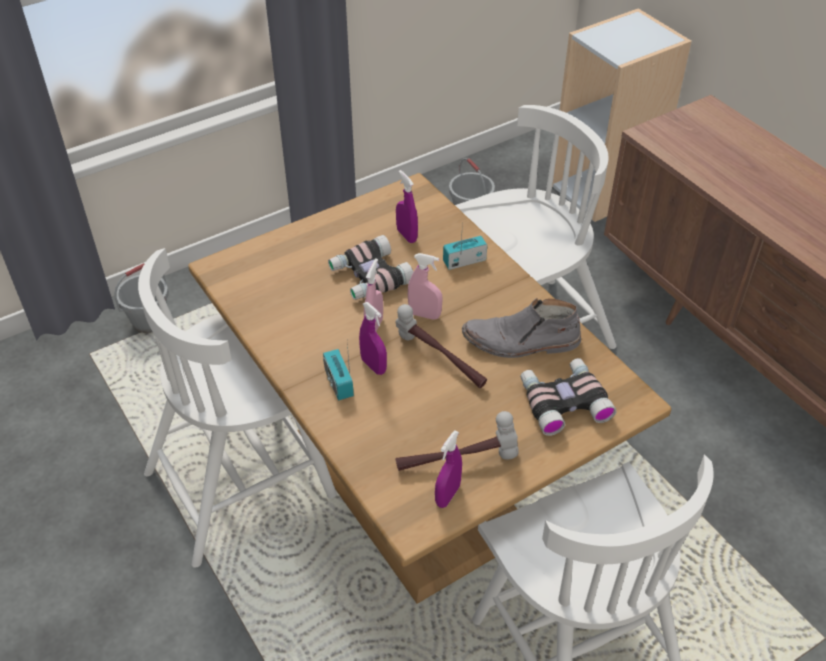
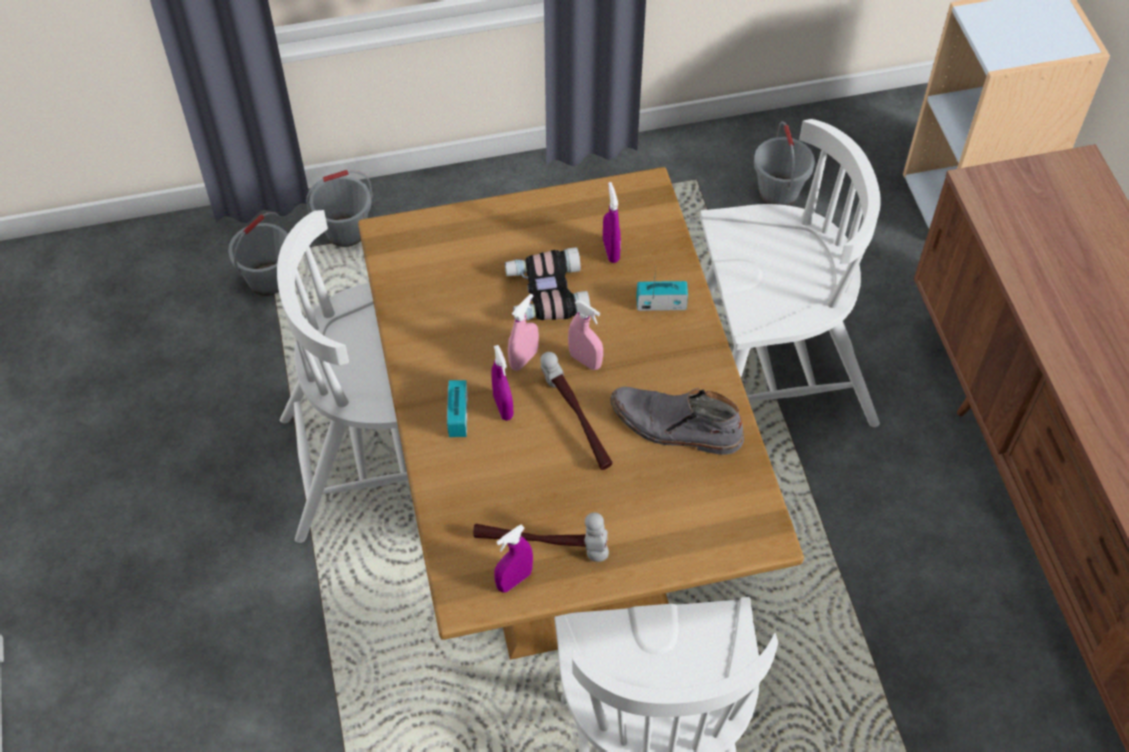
camera: 20 degrees right, 10 degrees up
binoculars [520,358,616,436] -> none
none -> grey bucket [228,212,288,296]

